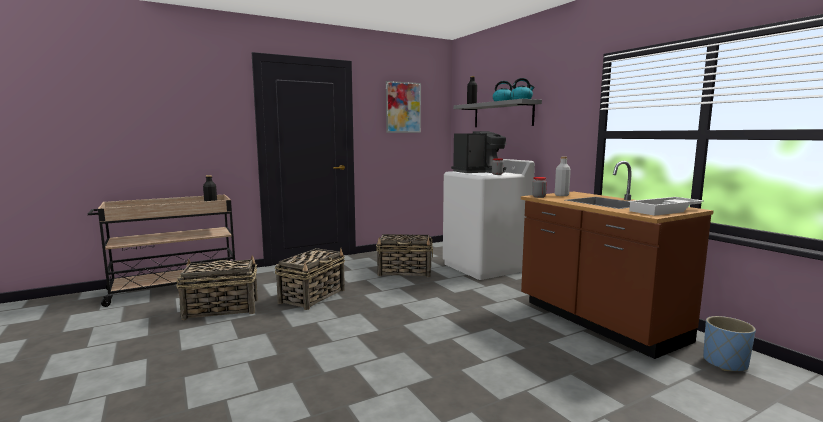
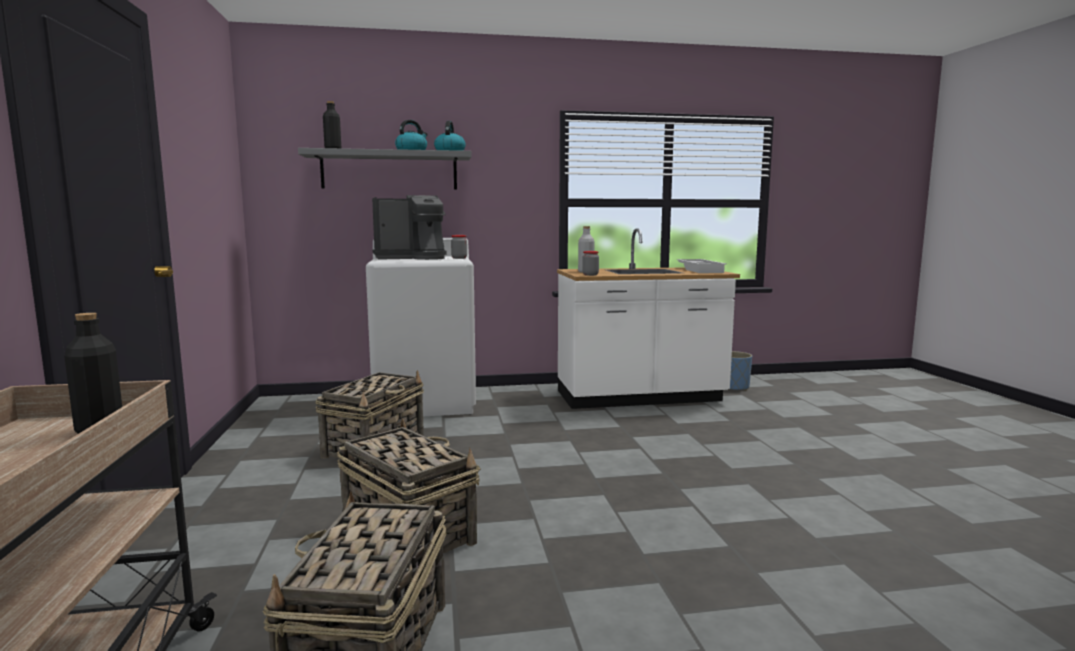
camera: 70 degrees left, 0 degrees up
picture [386,81,421,133] -> none
coffee machine [451,131,507,173] -> coffee machine turned 75 degrees clockwise [372,195,447,260]
brown counter [521,161,714,359] -> white counter [557,228,740,409]

